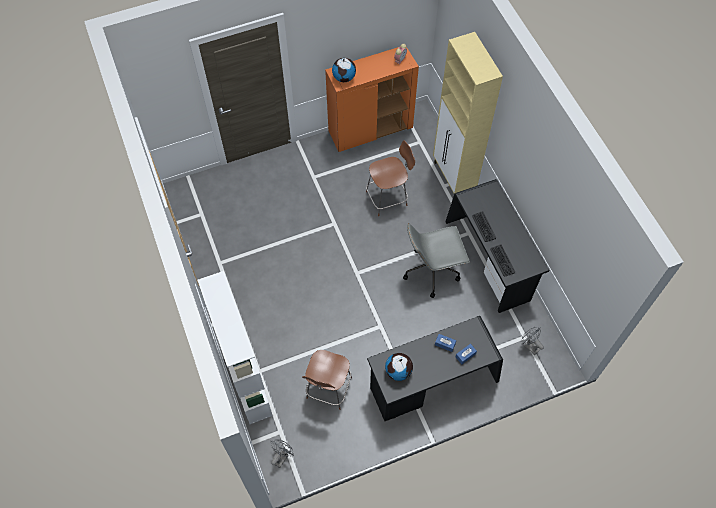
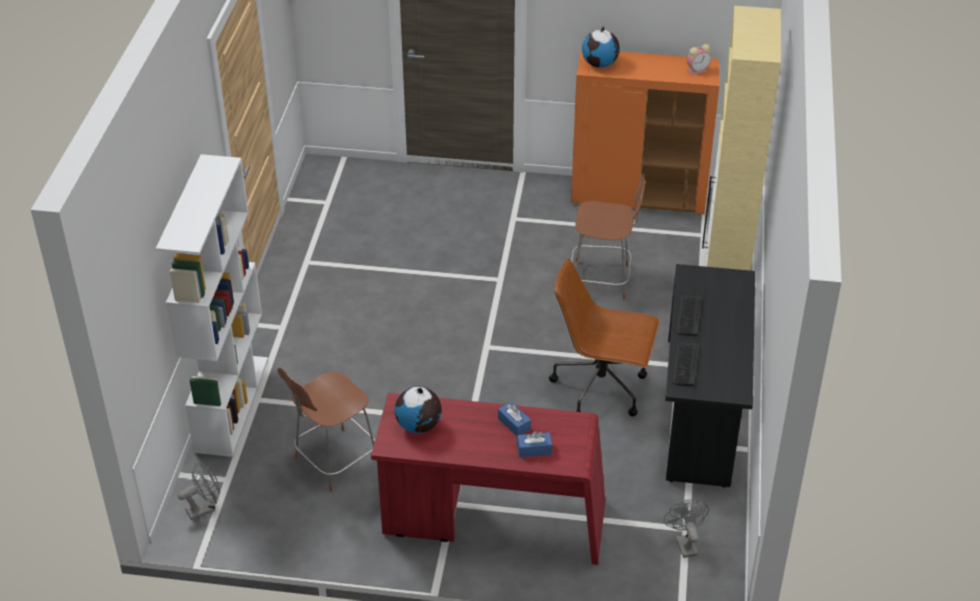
camera: 30 degrees right, 20 degrees down
black desk [367,316,503,421] -> red desk [371,393,605,565]
grey office chair [403,223,470,298] -> brown office chair [549,259,660,416]

